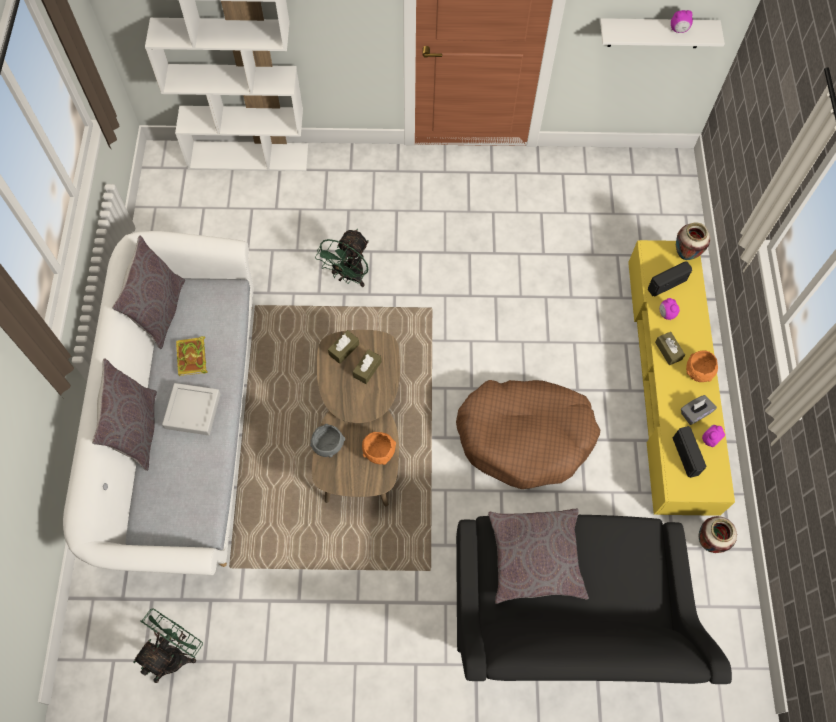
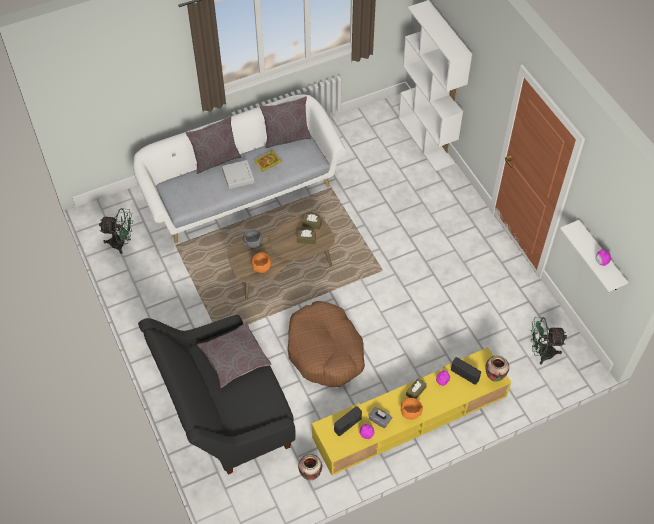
camera: 65 degrees right, 10 degrees down
green fan [315,229,369,287] -> green fan moved to [531,317,567,365]

